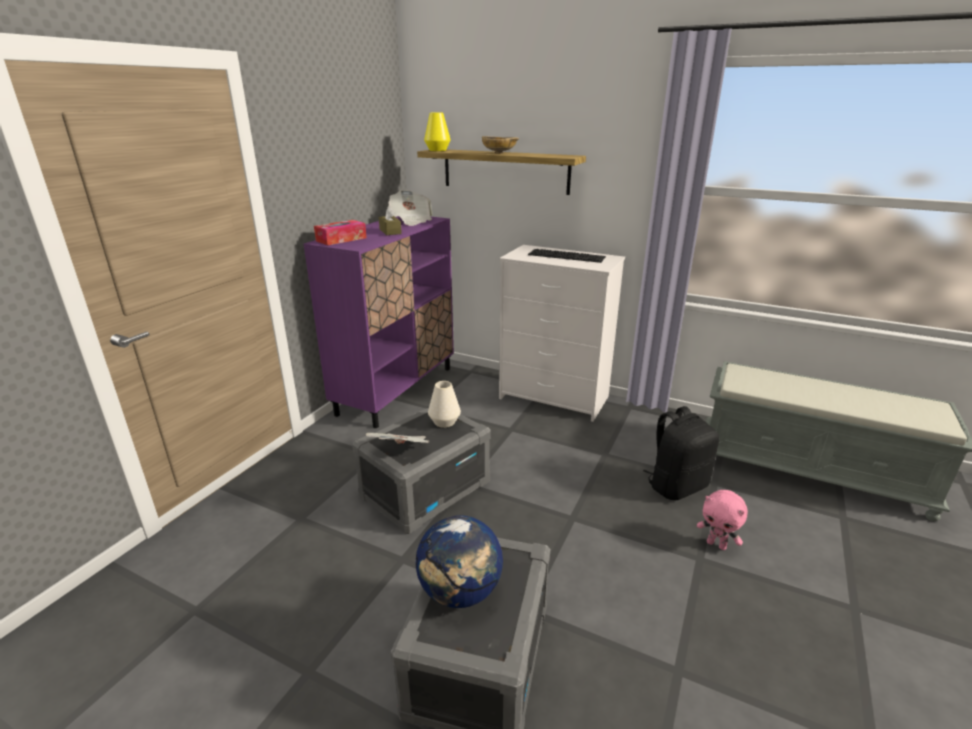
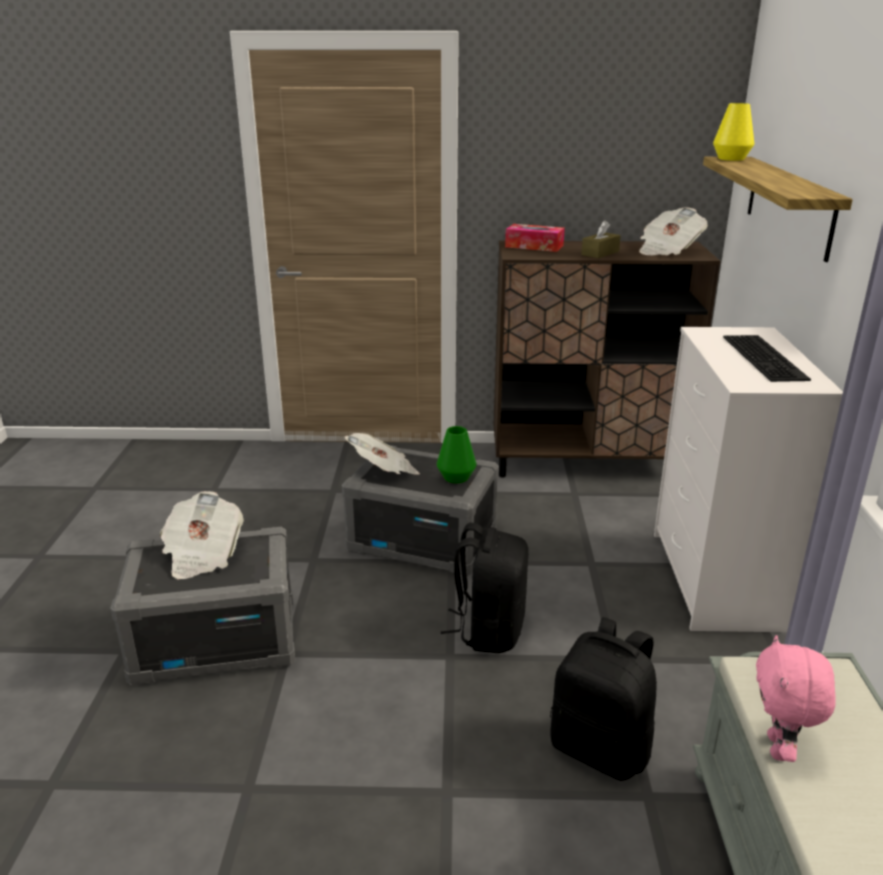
camera: 65 degrees right, 0 degrees up
purple cabinet [303,216,454,428] -> brown cabinet [494,241,720,478]
globe [416,515,503,608] -> newspaper [160,491,244,579]
white vase [428,381,461,428] -> green vase [437,426,476,483]
beige bowl [482,136,519,154] -> none
pink plush toy [697,490,748,550] -> pink plush toy moved to [756,635,836,762]
none -> black backpack [441,523,528,653]

